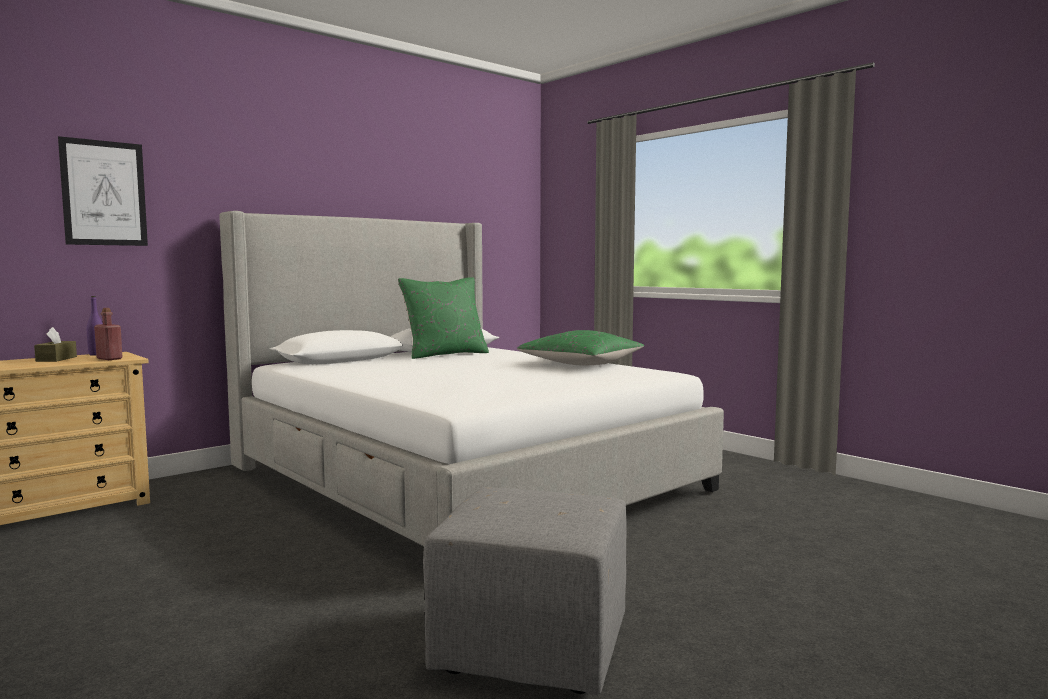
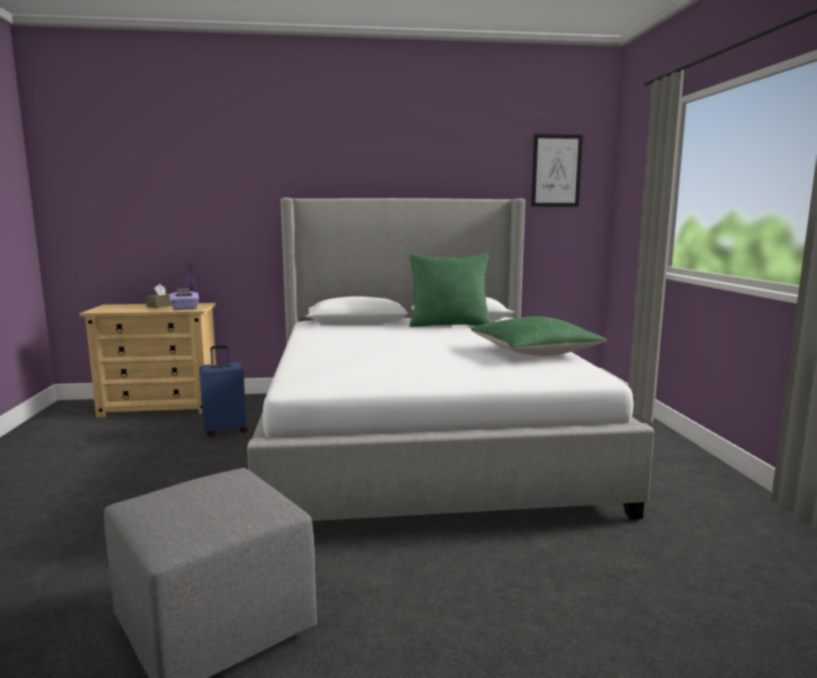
camera: 35 degrees right, 5 degrees up
picture [58,136,148,246] -> picture moved to [531,134,583,207]
red bottle [94,308,122,360] -> purple tissue box [169,288,199,310]
none -> blue suitcase [199,345,248,437]

